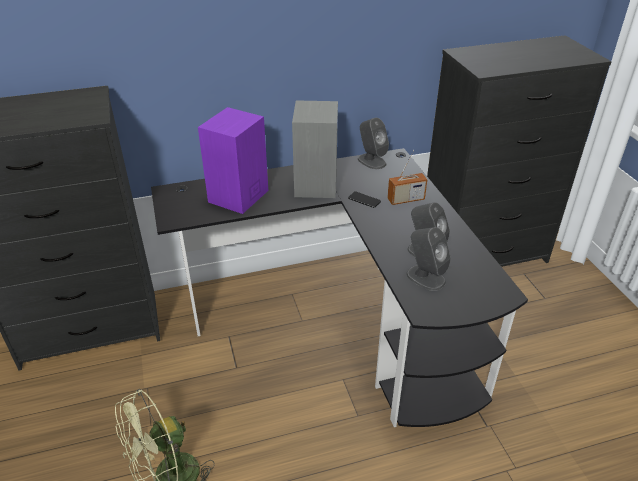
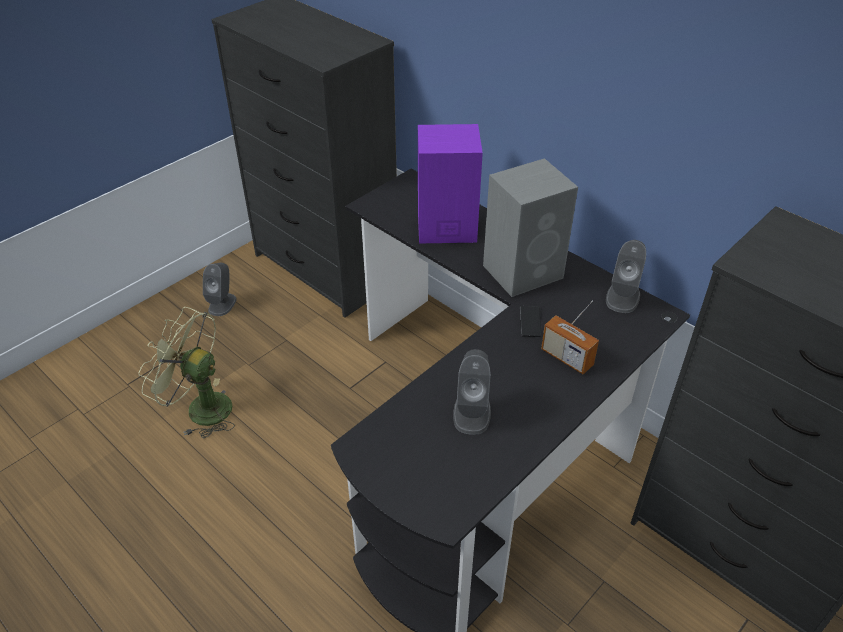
camera: 60 degrees right, 5 degrees up
grey speaker [406,227,451,291] -> grey speaker moved to [203,263,236,316]

